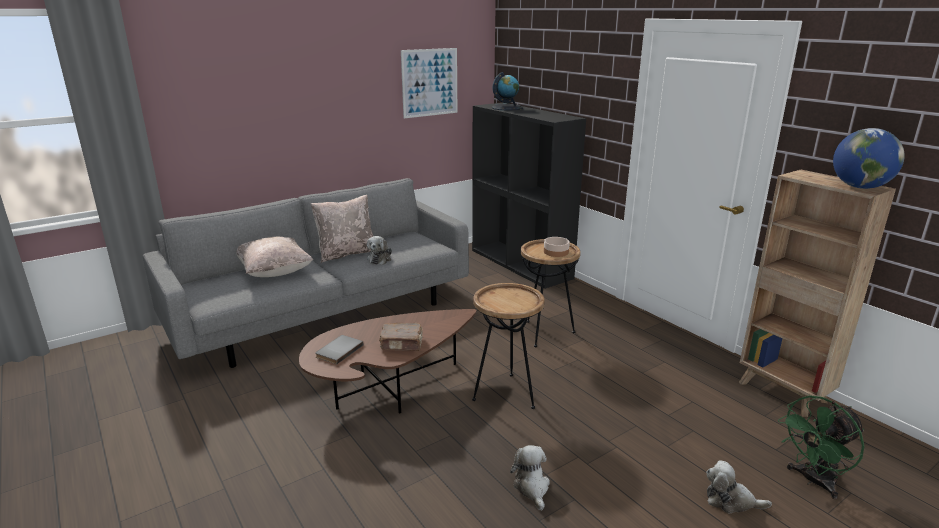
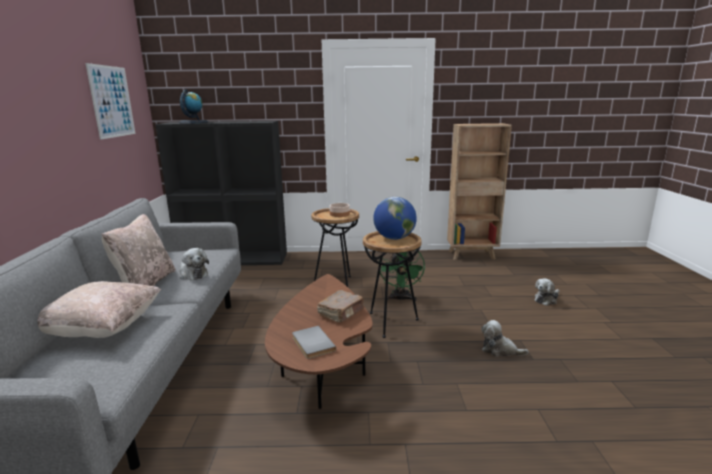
camera: 55 degrees left, 5 degrees down
green fan [778,395,865,500] -> green fan moved to [379,249,425,302]
globe [833,128,905,189] -> globe moved to [373,197,417,240]

